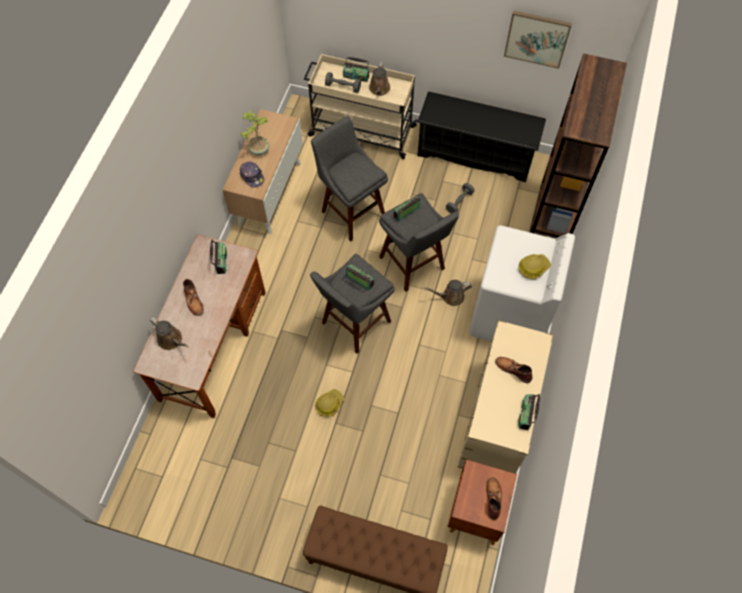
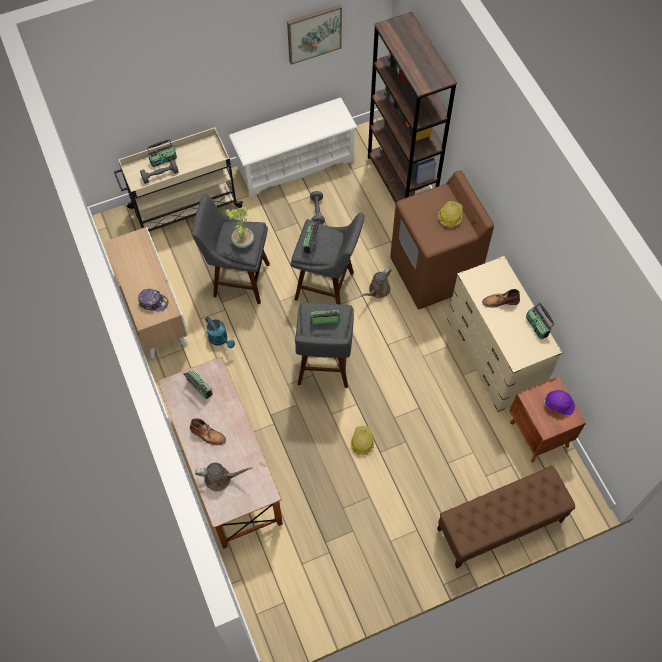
camera: 40 degrees left, 0 degrees up
potted plant [241,111,269,155] -> potted plant moved to [225,206,254,248]
brown watering can [369,62,390,96] -> none
black shoe rack [417,92,546,182] -> white shoe rack [229,98,357,197]
white washing machine [469,225,575,341] -> brown washing machine [390,171,494,309]
brown boot [486,477,502,520] -> purple hard hat [543,390,575,416]
none -> turquoise watering can [205,317,235,348]

